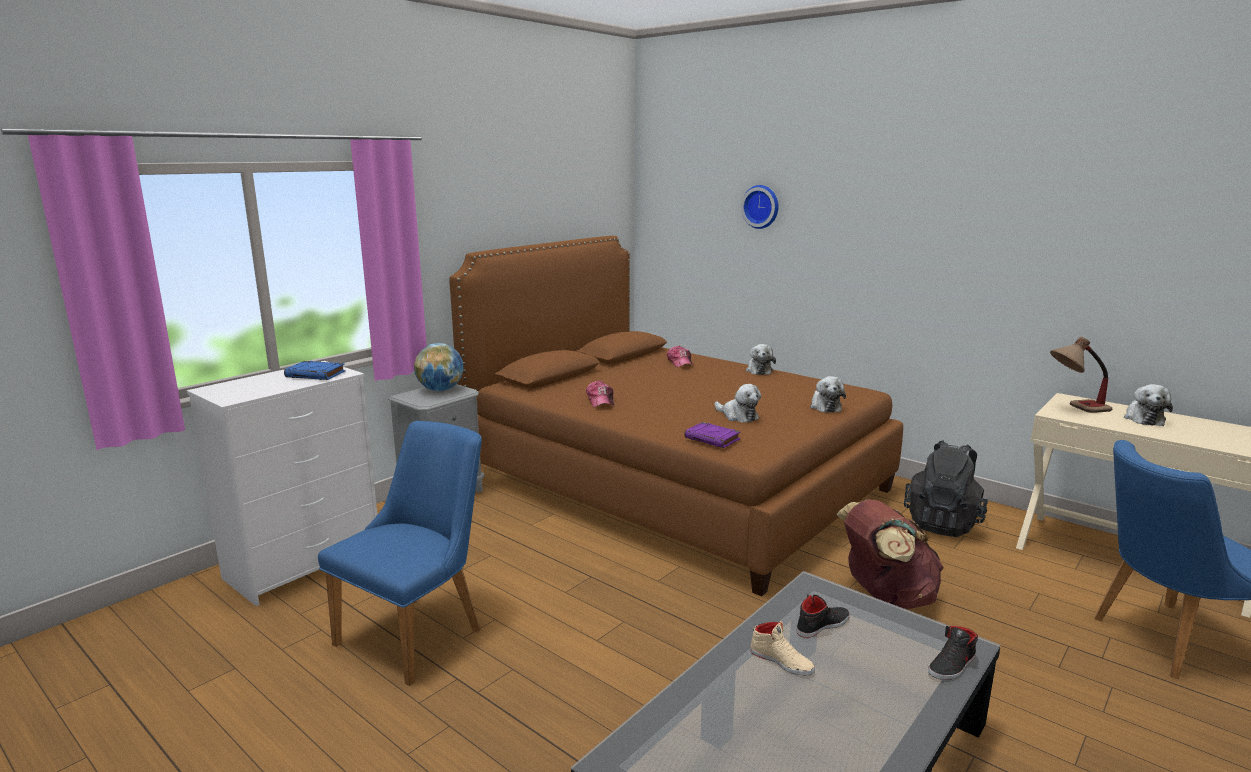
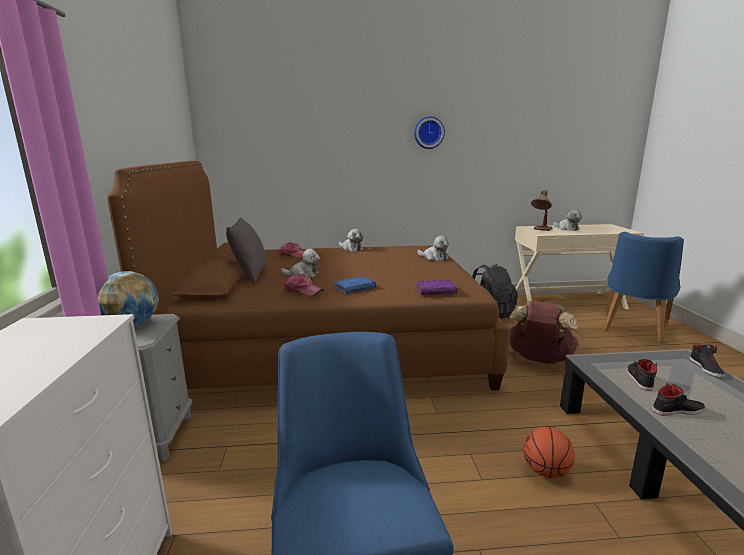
camera: 45 degrees left, 0 degrees up
blue book [284,361,346,380] -> blue book moved to [334,276,376,294]
plush toy [714,384,761,423] -> plush toy moved to [281,249,320,277]
wall clock [741,185,779,229] -> wall clock moved to [414,116,445,149]
beige shoe [750,621,815,676] -> black shoe [652,383,705,416]
none -> grey pillow [226,218,267,284]
none -> basketball [523,427,575,478]

